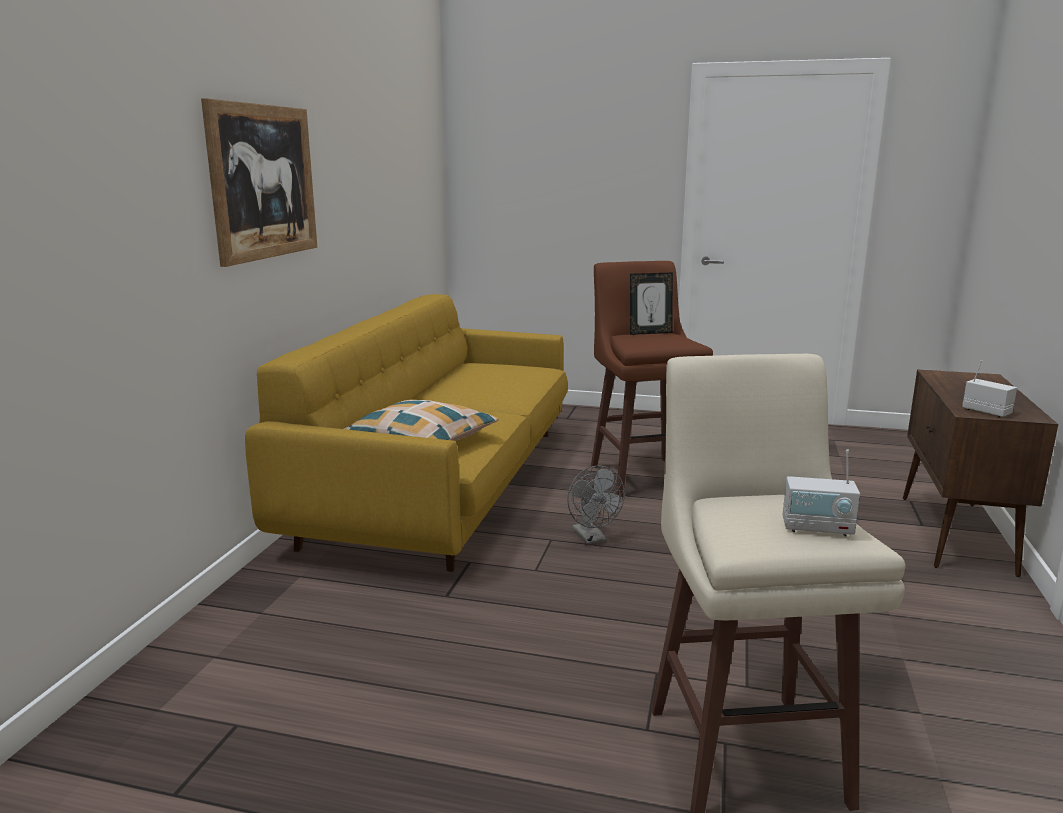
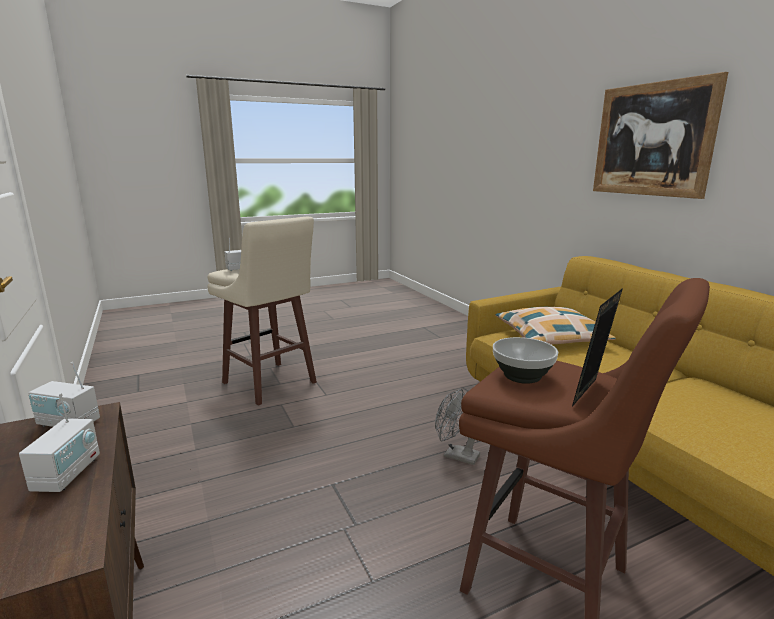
camera: 140 degrees right, 0 degrees up
none -> radio [19,393,100,492]
none -> bowl [493,337,558,384]

